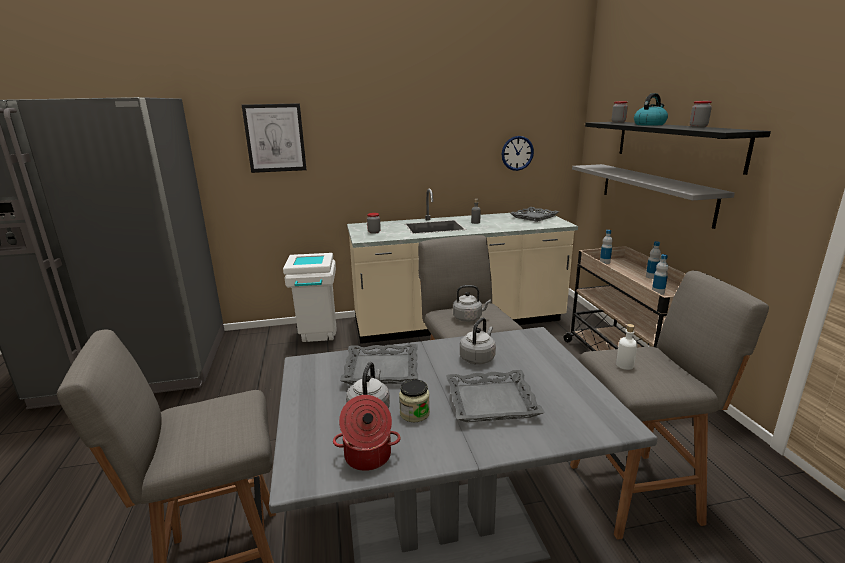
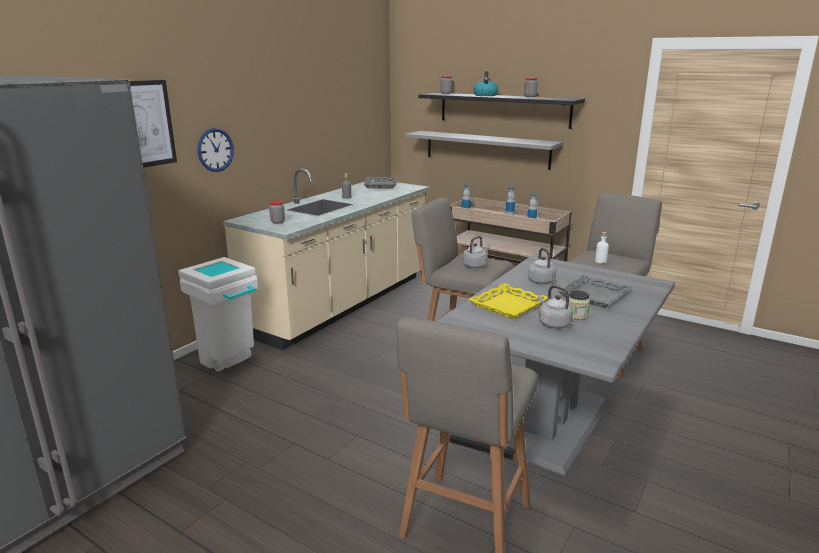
camera: 45 degrees left, 0 degrees up
cooking pot [333,395,401,471] -> none
grey tray [340,344,418,385] -> yellow tray [468,283,548,319]
wall clock [502,136,534,171] -> wall clock moved to [198,128,234,172]

